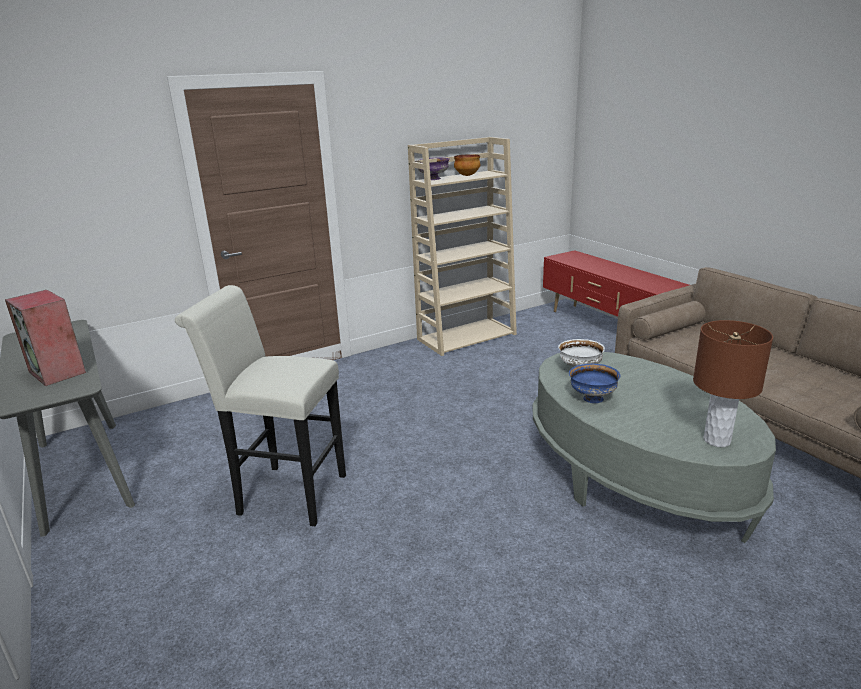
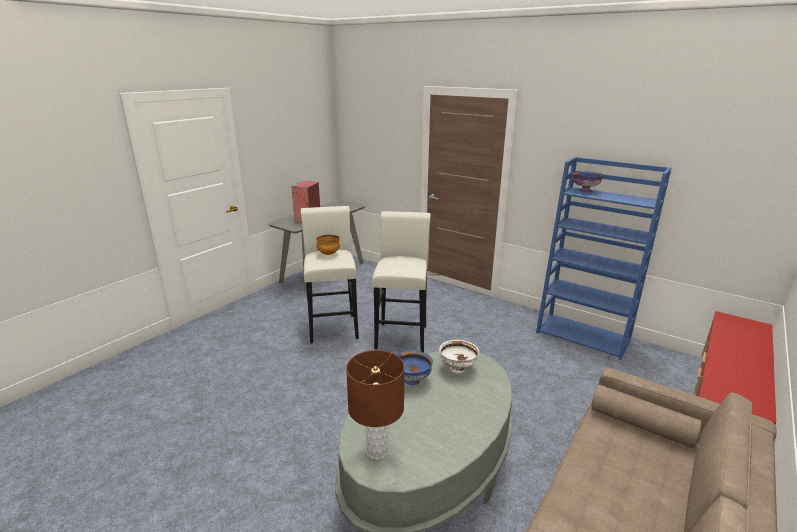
camera: 65 degrees right, 0 degrees up
beige bookcase [408,137,517,356] -> blue bookcase [536,157,672,360]
bowl [454,154,481,176] -> bowl moved to [316,235,340,255]
none -> white stool [372,211,431,352]

